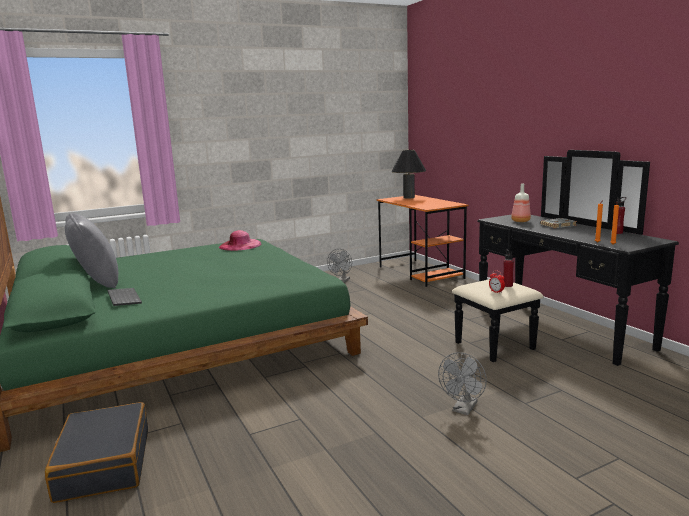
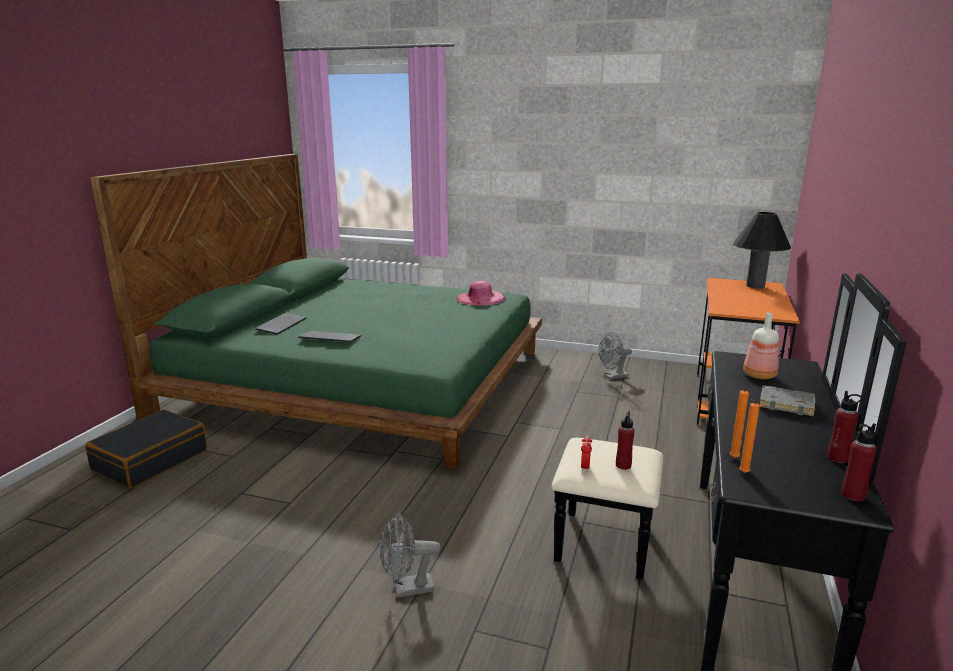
camera: 45 degrees right, 5 degrees up
grey pillow [65,213,118,288] -> none
none -> keyboard [298,331,361,342]
none -> red bottle [841,423,877,501]

